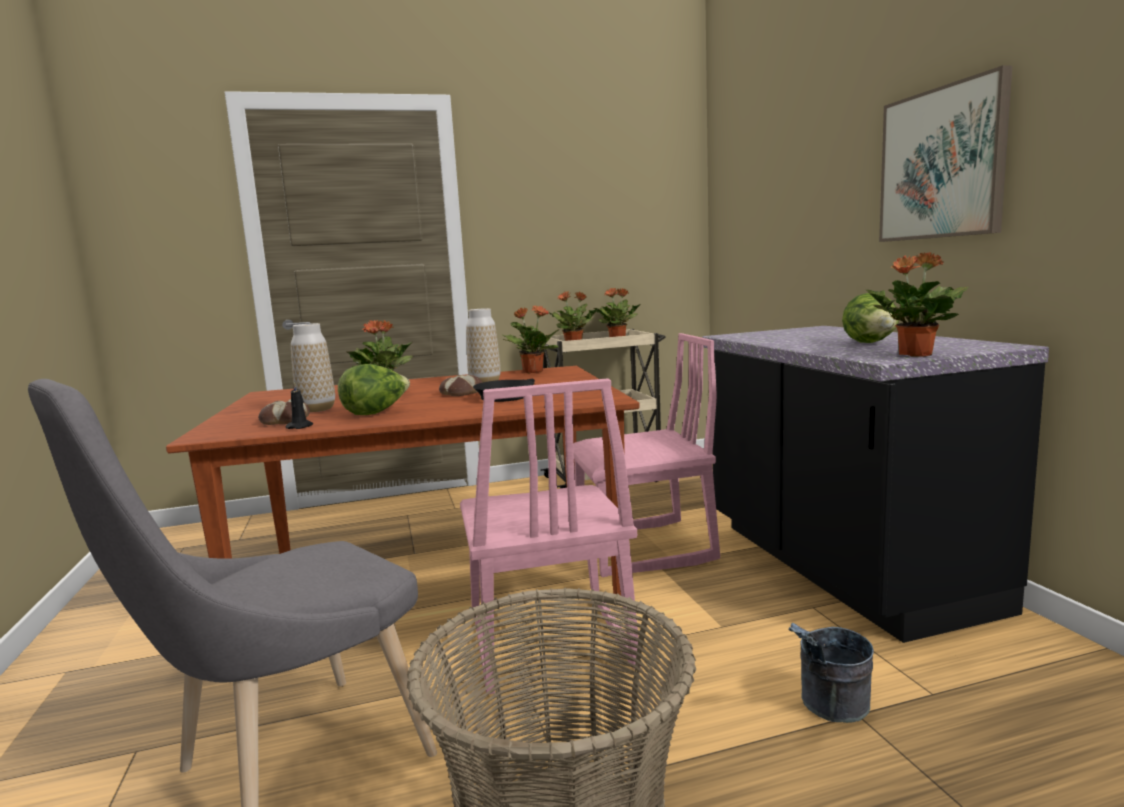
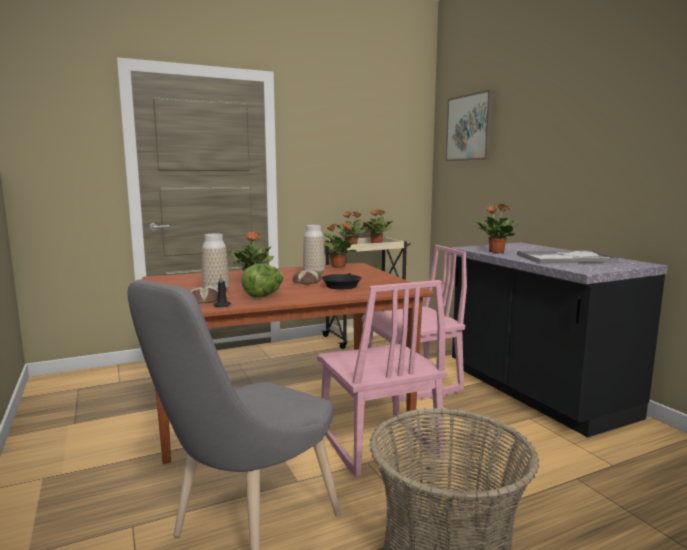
camera: 10 degrees left, 0 degrees up
grey bucket [789,623,874,723] -> none
lettuce [842,293,899,343] -> tray [517,250,618,264]
potted plant [866,252,968,357] -> potted plant moved to [475,204,520,253]
picture [879,65,1012,242] -> picture moved to [446,90,494,161]

